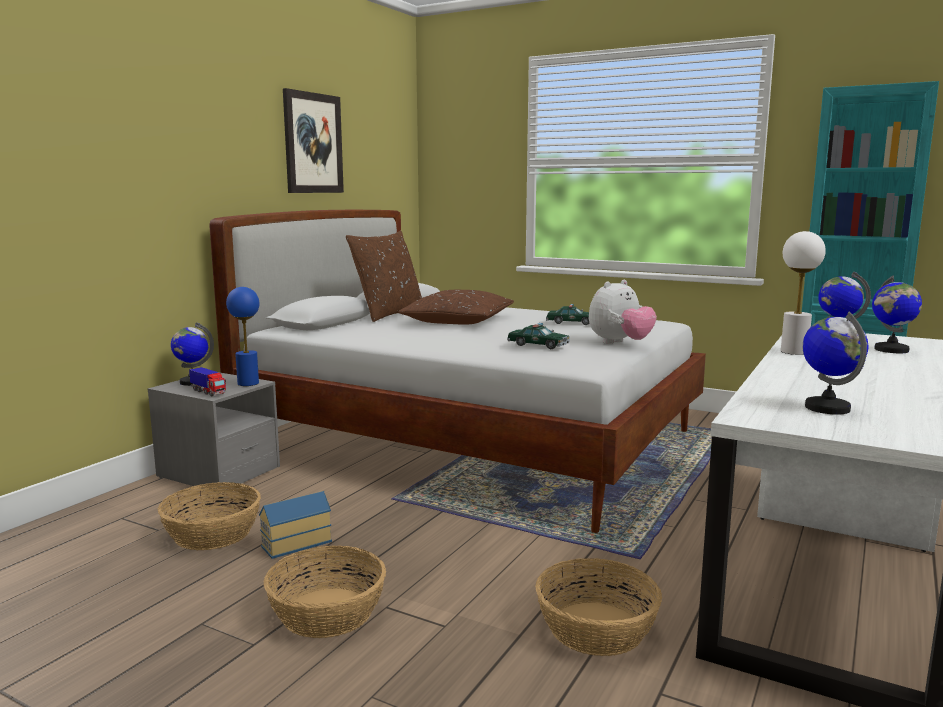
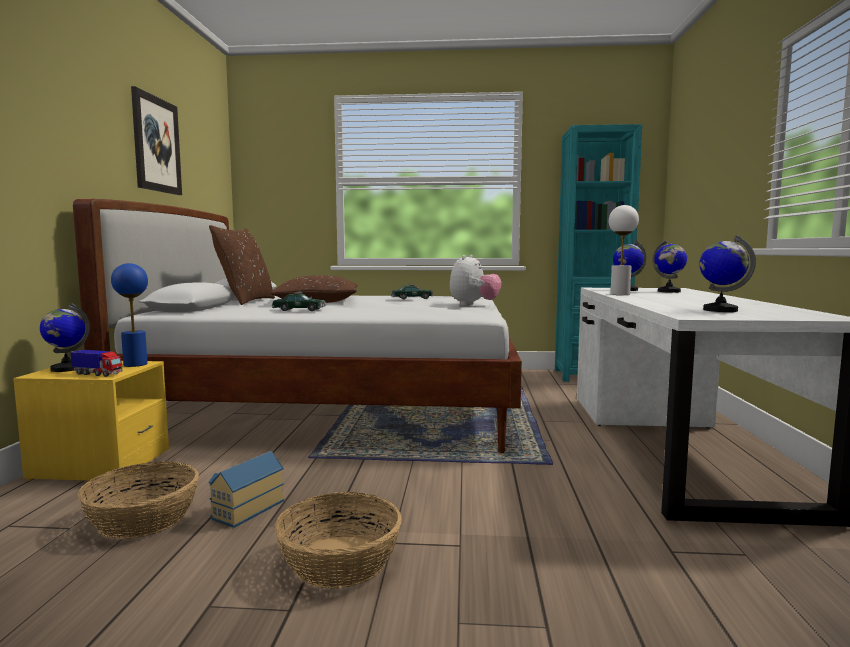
camera: 25 degrees left, 5 degrees down
grey nightstand [148,372,280,490] -> yellow nightstand [13,361,169,483]
toy car [507,323,570,349] -> toy car moved to [272,291,326,311]
basket [535,558,662,656] -> none

